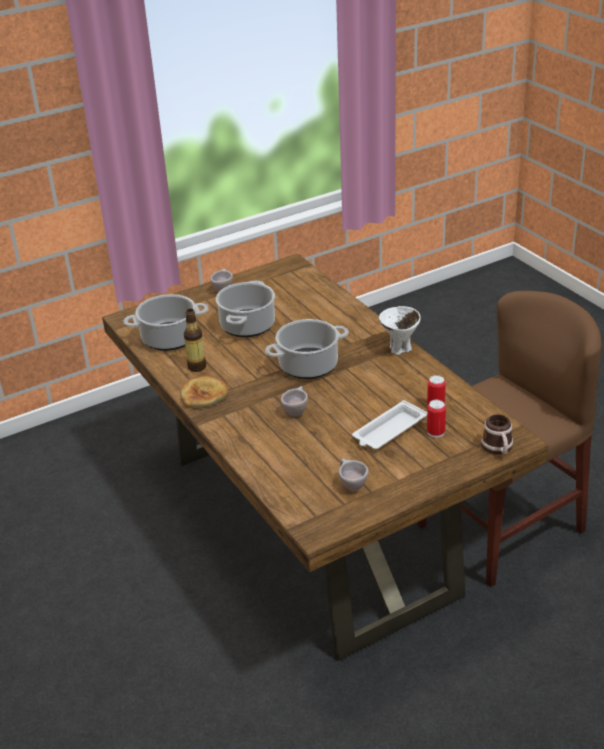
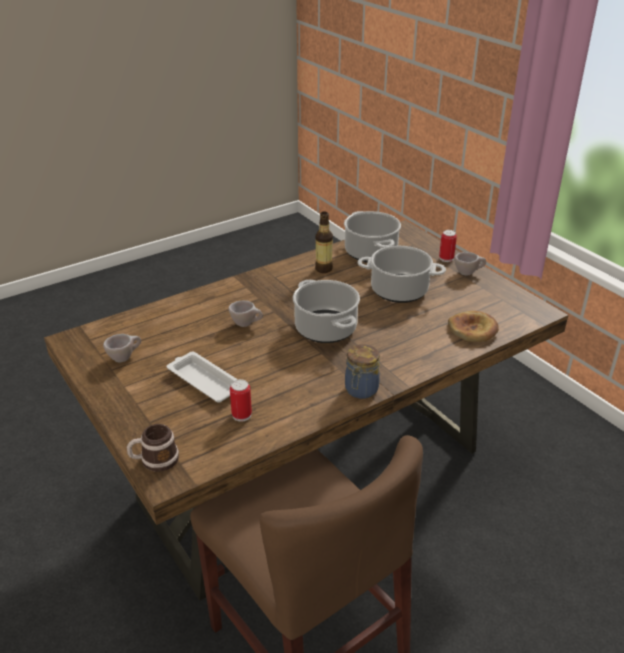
camera: 85 degrees right, 0 degrees up
bread [181,376,228,409] -> bread moved to [448,311,499,342]
white bowl [379,306,420,355] -> jar [345,344,380,399]
can [427,400,446,438] -> can moved to [439,230,457,262]

